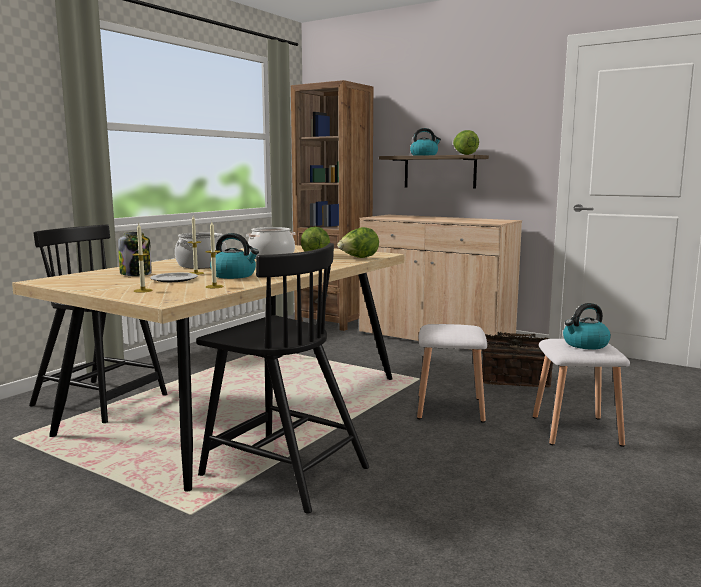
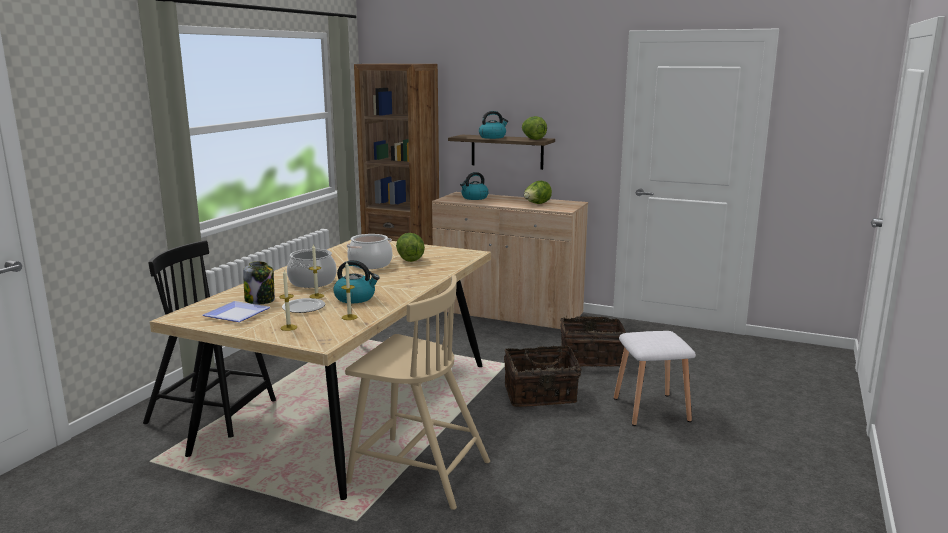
camera: 10 degrees left, 5 degrees up
black chair [196,243,369,514] -> beige chair [345,275,490,510]
lettuce [337,227,379,258] -> lettuce moved to [524,181,552,204]
white stool [417,324,487,423] -> basket [504,345,582,407]
kettle [563,303,611,349] -> kettle moved to [460,172,488,200]
none -> plate [202,301,270,322]

